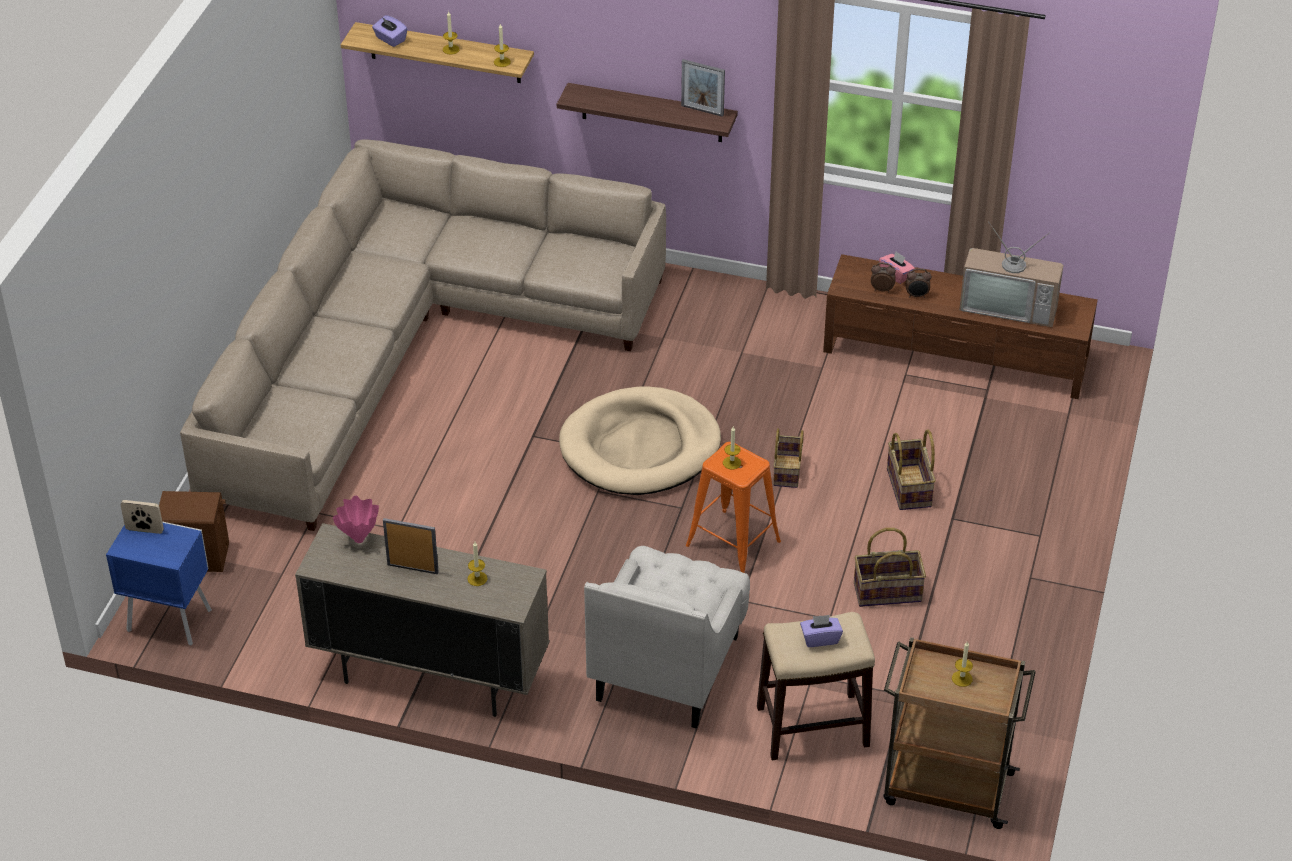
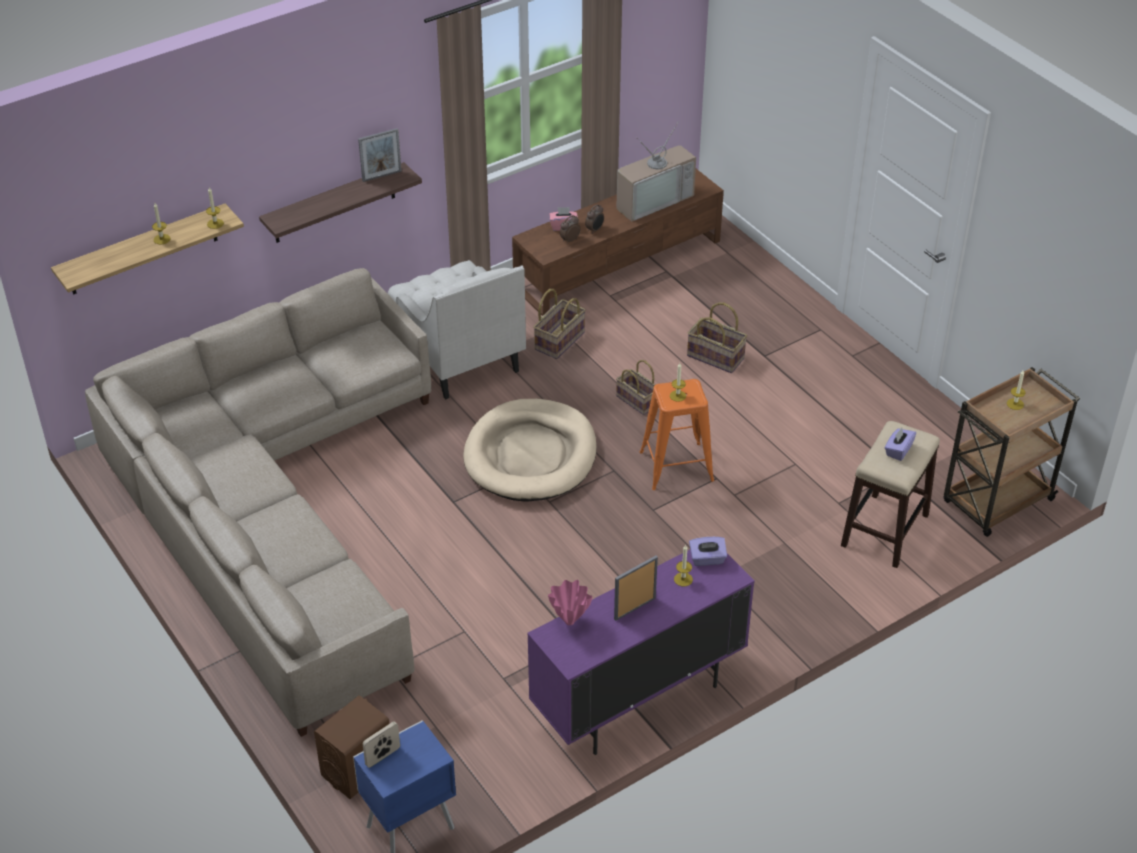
camera: 50 degrees left, 0 degrees up
beige cabinet [295,523,549,717] -> purple cabinet [527,550,755,755]
purple tissue box [372,15,407,47] -> purple tissue box moved to [689,537,727,566]
white armchair [584,546,750,729] -> white armchair moved to [388,260,526,399]
basket [854,528,926,607] -> basket moved to [533,289,586,359]

